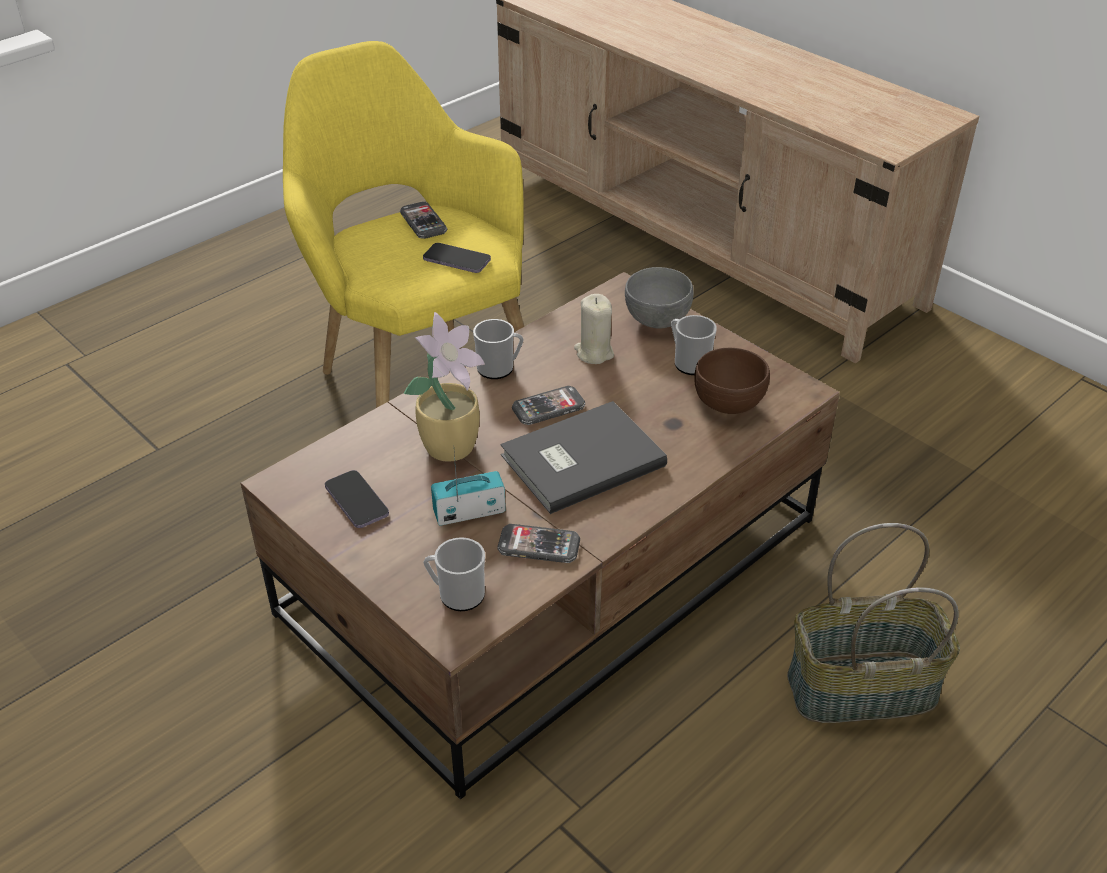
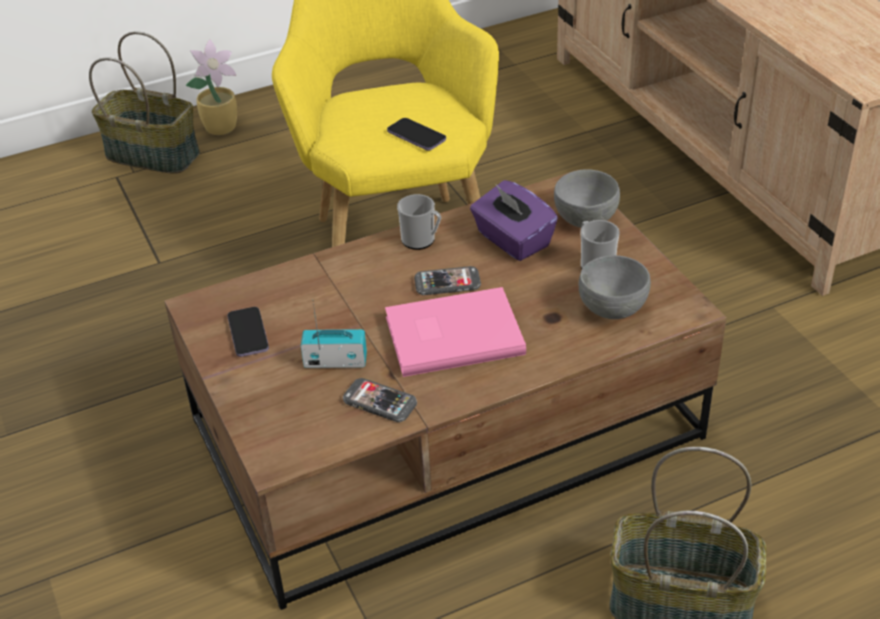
camera: 20 degrees right, 0 degrees up
phone [400,202,447,239] -> none
potted plant [404,312,485,462] -> potted plant moved to [185,39,237,135]
mug [423,537,485,611] -> none
grey book [500,401,667,514] -> pink book [385,287,526,377]
beige candle [574,294,614,364] -> purple tissue box [470,180,558,261]
brown bowl [694,348,770,414] -> grey bowl [579,255,651,319]
none -> basket [89,31,200,174]

